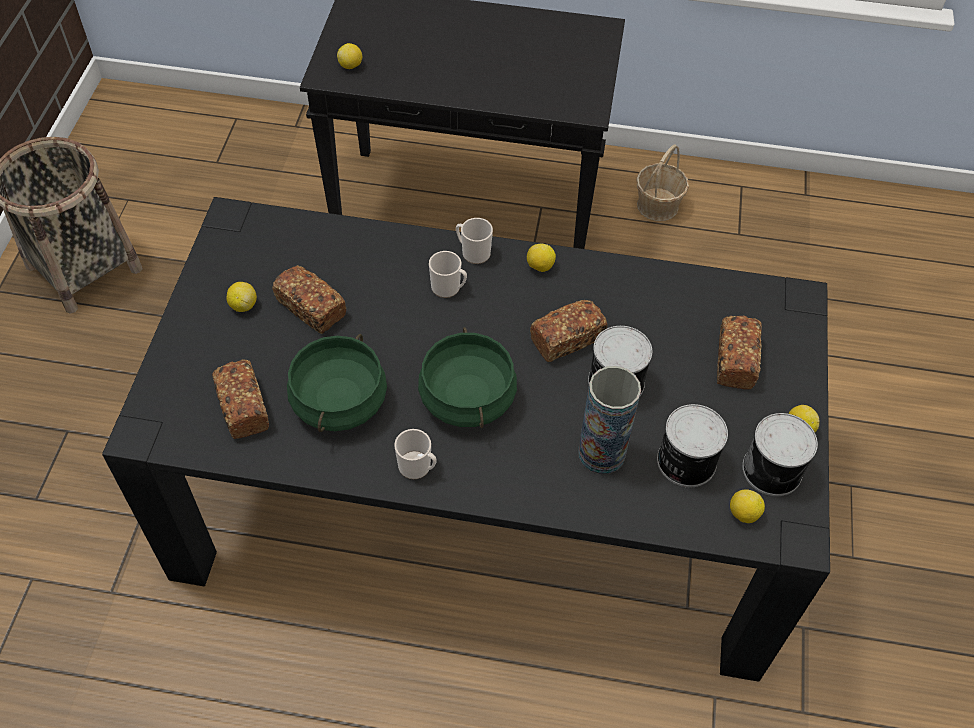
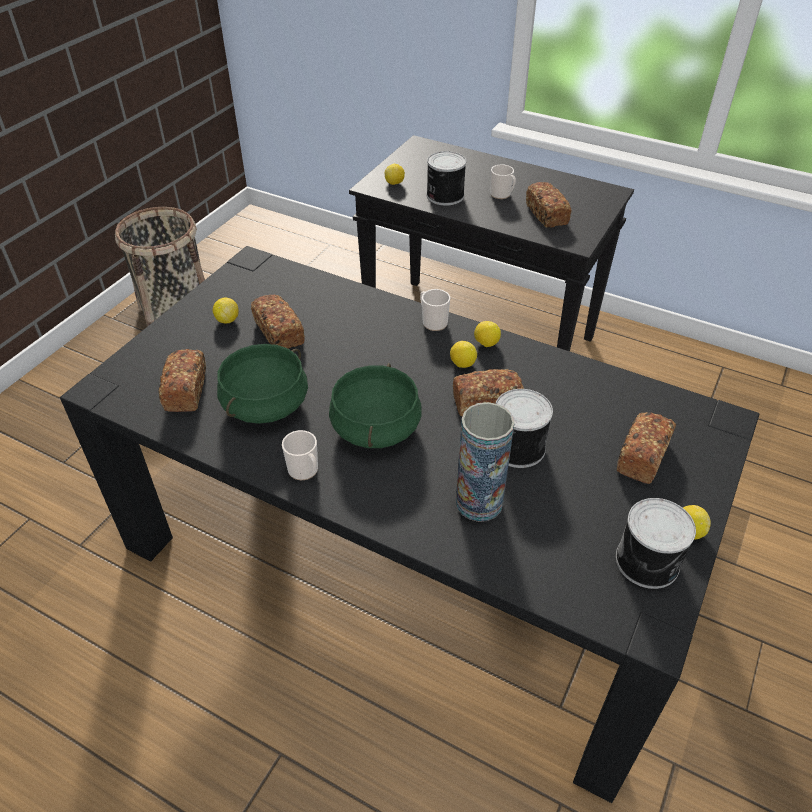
camera: 20 degrees right, 10 degrees down
mug [429,251,467,298] -> mug moved to [490,164,516,199]
basket [636,145,689,221] -> none
can [657,404,728,487] -> can moved to [427,151,466,205]
lemon [730,489,765,523] -> lemon moved to [450,341,477,368]
none -> bread [526,182,571,228]

